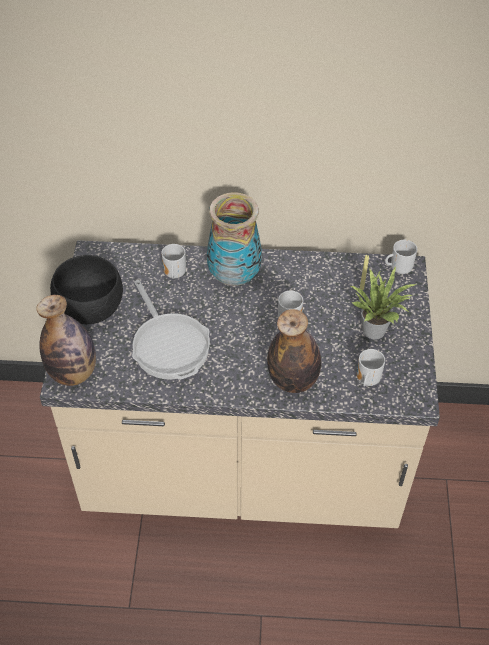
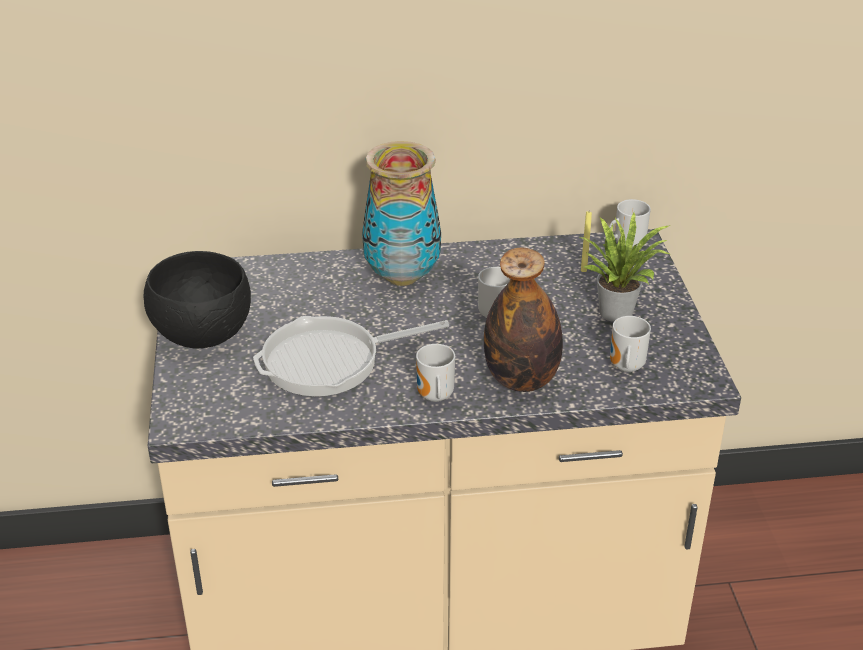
camera: 10 degrees left, 15 degrees down
bottle [36,295,96,386] -> none
frying pan [132,280,210,380] -> frying pan turned 105 degrees clockwise [253,316,449,397]
mug [161,244,186,279] -> mug moved to [416,344,455,402]

